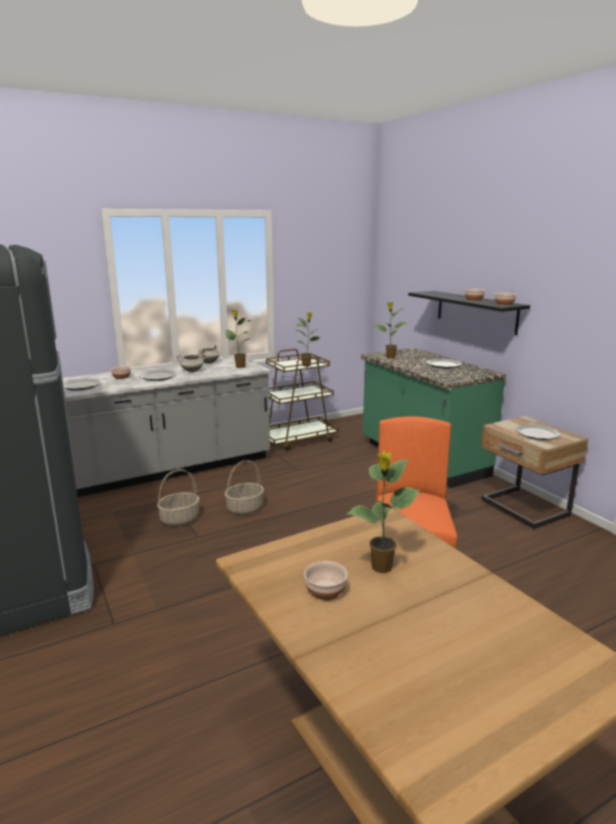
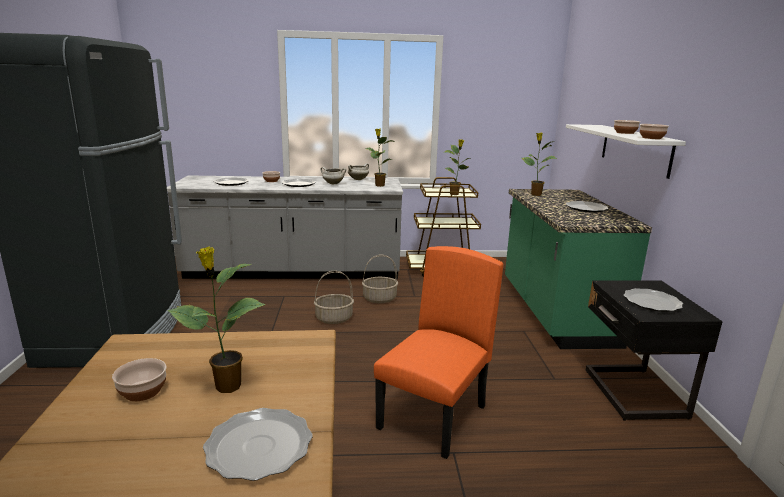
camera: 25 degrees right, 0 degrees up
basket [157,469,200,526] -> basket moved to [362,255,398,303]
black shelf [408,291,530,335] -> white shelf [566,124,686,179]
beige nightstand [481,416,588,530] -> black nightstand [586,280,723,421]
none -> plate [203,408,313,481]

